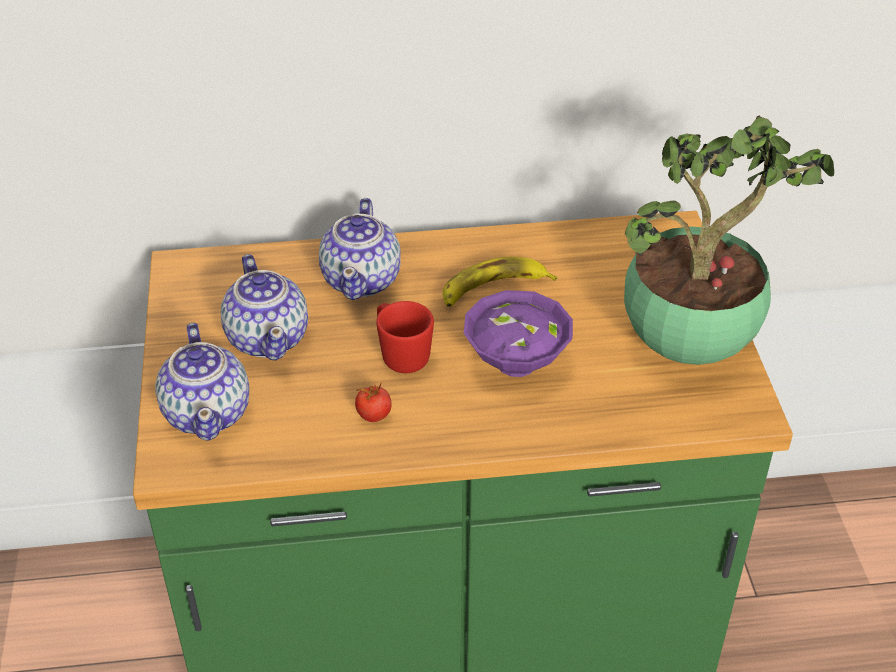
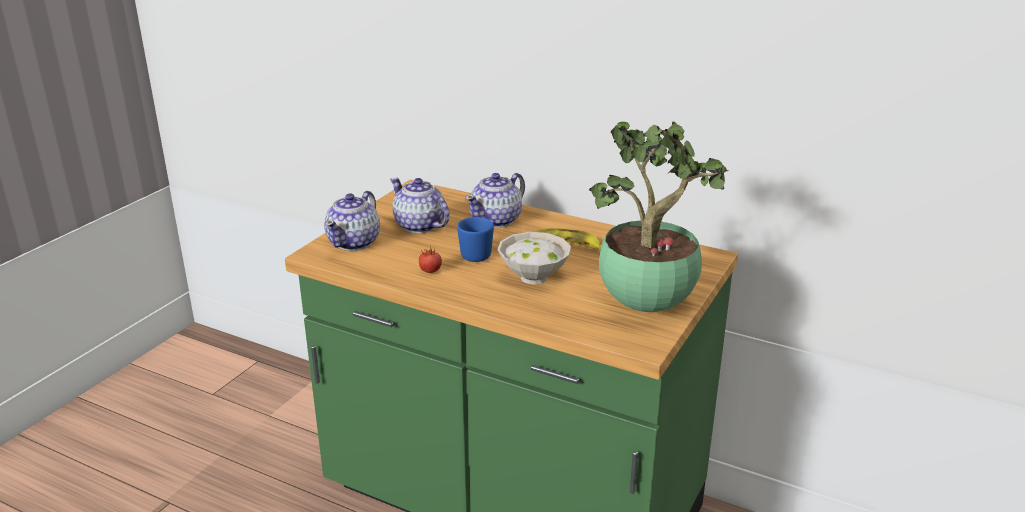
camera: 35 degrees right, 15 degrees down
teapot [221,254,308,360] -> teapot turned 120 degrees clockwise [390,178,450,233]
red mug [376,301,434,373] -> blue mug [457,217,494,262]
purple bowl [464,290,573,377] -> white bowl [497,232,571,285]

